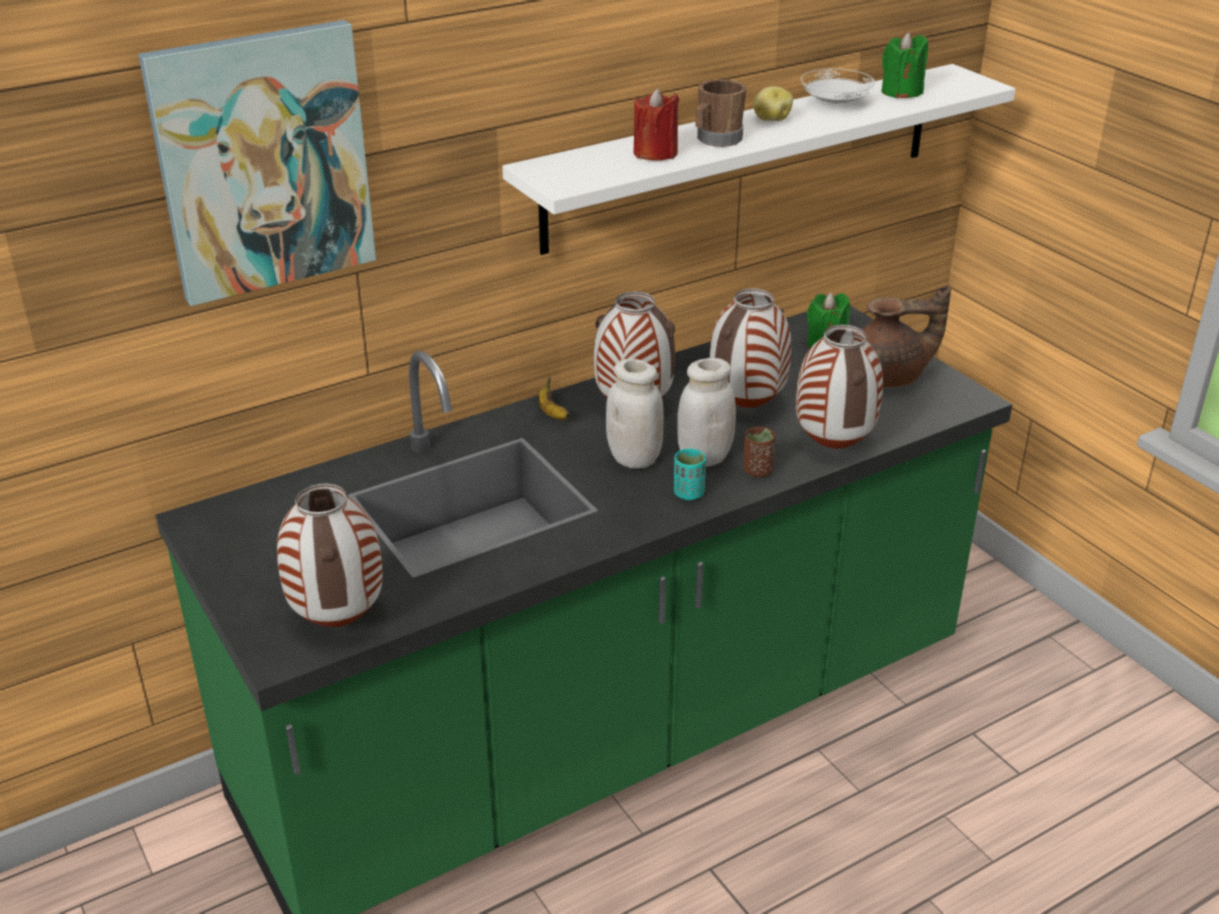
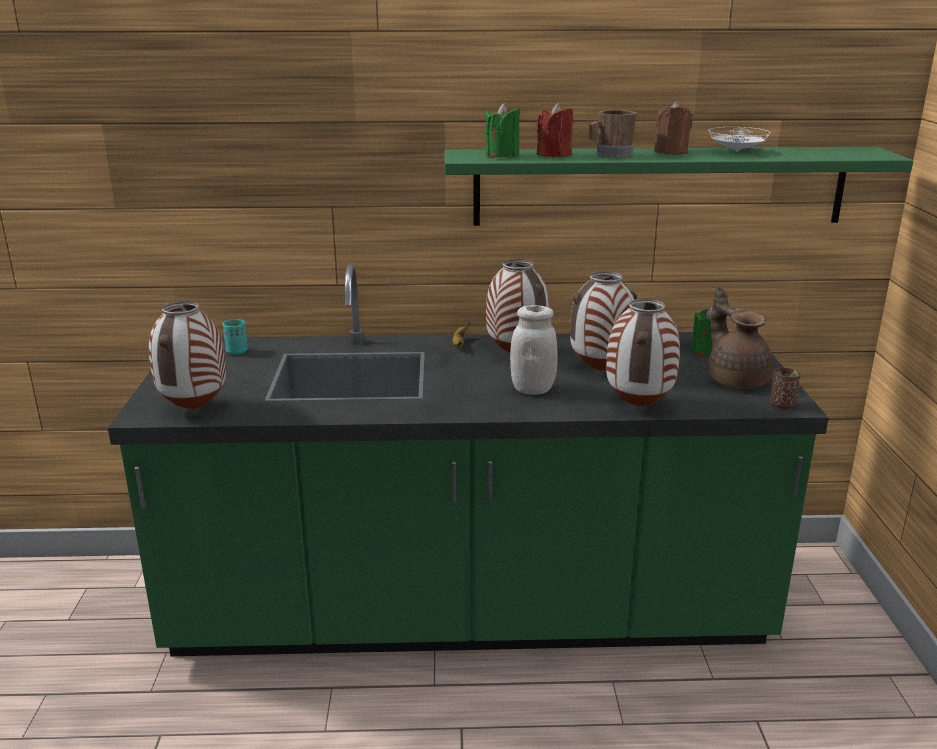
camera: 30 degrees right, 10 degrees down
picture [138,20,376,306] -> none
white shelf [502,64,1016,255] -> green shelf [445,147,913,226]
white jar [606,358,664,469] -> none
turquoise cup [674,449,706,500] -> turquoise cup moved to [223,319,248,355]
brown cup [743,427,776,477] -> brown cup moved to [770,368,801,409]
potato [753,86,793,121] -> brown candle [654,101,693,154]
brown teapot [862,285,951,388] -> brown teapot turned 135 degrees counterclockwise [708,287,773,388]
green candle [881,32,928,98] -> green candle moved to [485,103,520,158]

